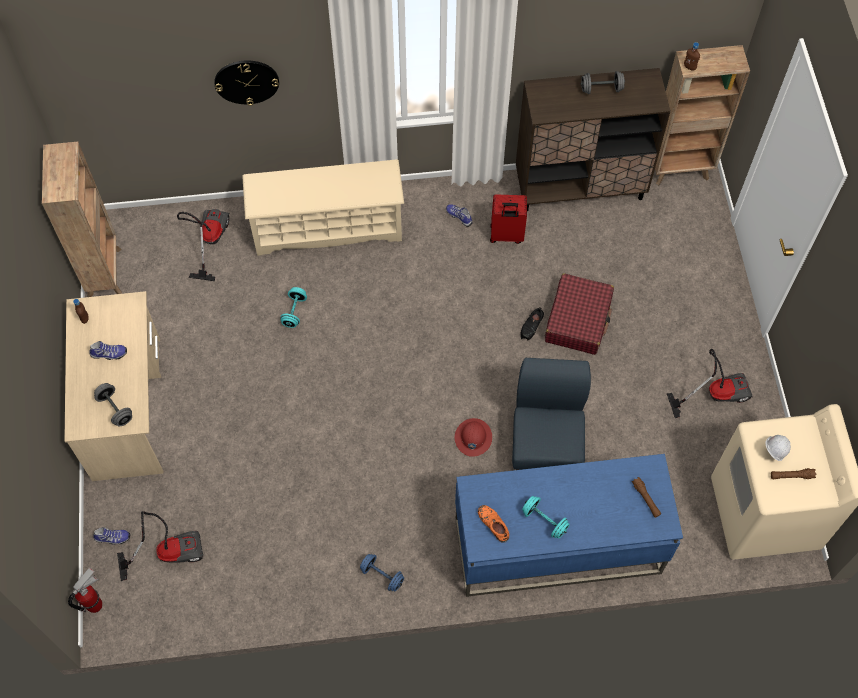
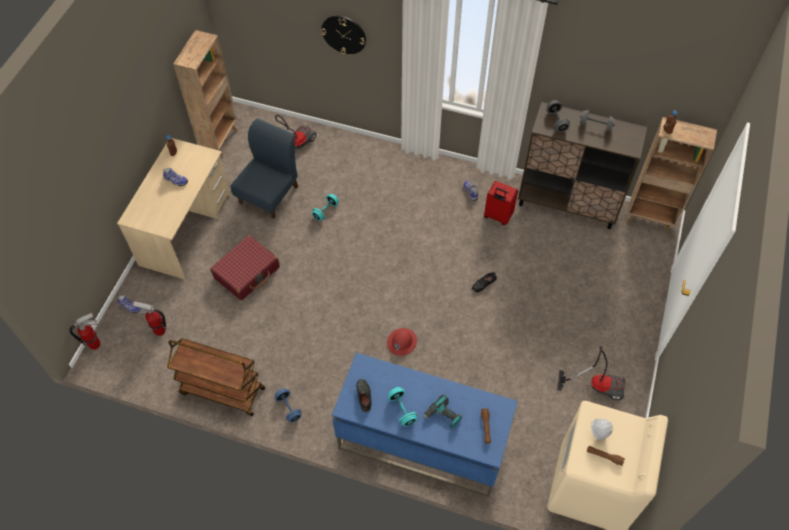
camera: 25 degrees right, 5 degrees down
grey dumbbell [94,383,132,426] -> grey dumbbell moved to [546,100,570,132]
vacuum cleaner [117,511,204,581] -> fire extinguisher [132,301,167,336]
beige shoe rack [242,160,404,256] -> none
orange shoe [478,505,509,543] -> black shoe [356,379,372,412]
blue chair [512,358,591,470] -> blue chair moved to [230,118,298,219]
red suitcase [545,273,614,355] -> red suitcase moved to [210,235,280,300]
none -> brown cart [167,339,265,416]
none -> power drill [424,394,462,428]

